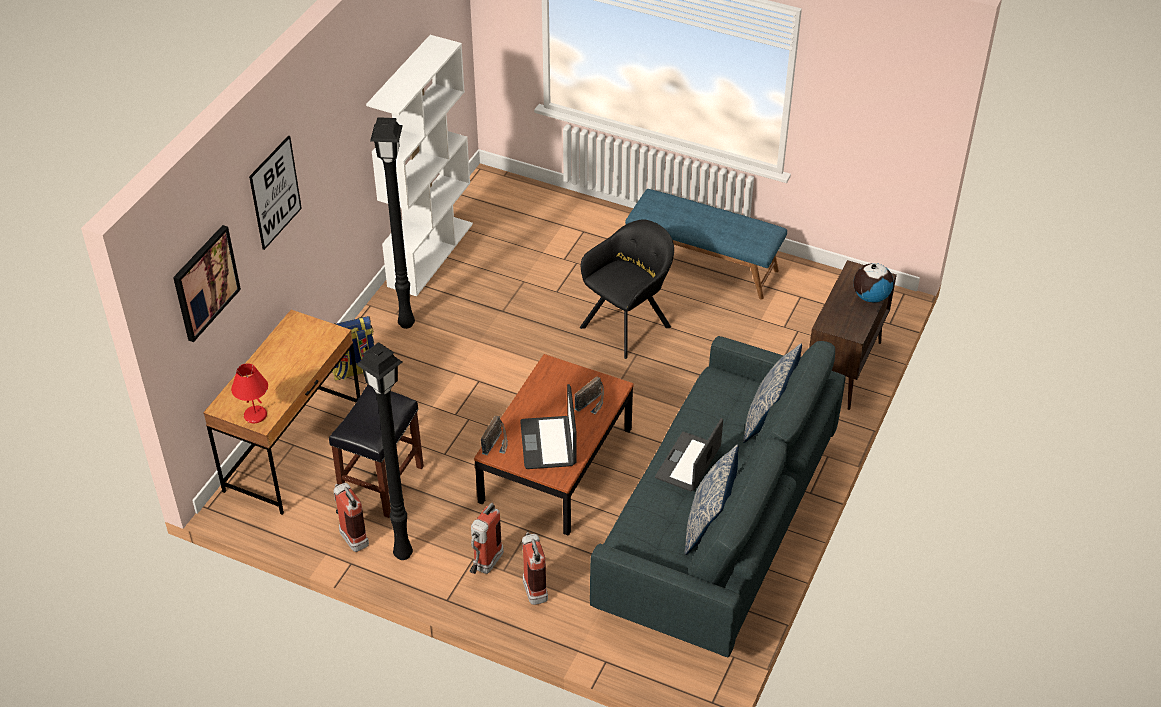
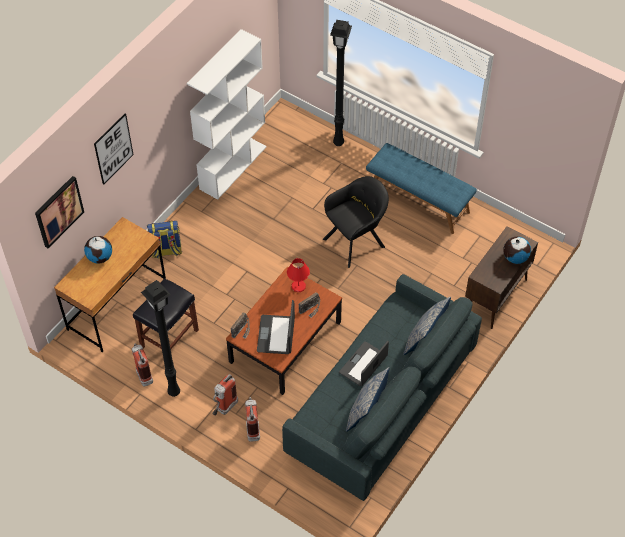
camera: 10 degrees right, 10 degrees up
red table lamp [231,363,268,423] -> red table lamp moved to [287,258,310,292]
black floor lamp [370,117,415,329] -> black floor lamp moved to [330,20,352,146]
none -> globe [84,236,112,263]

